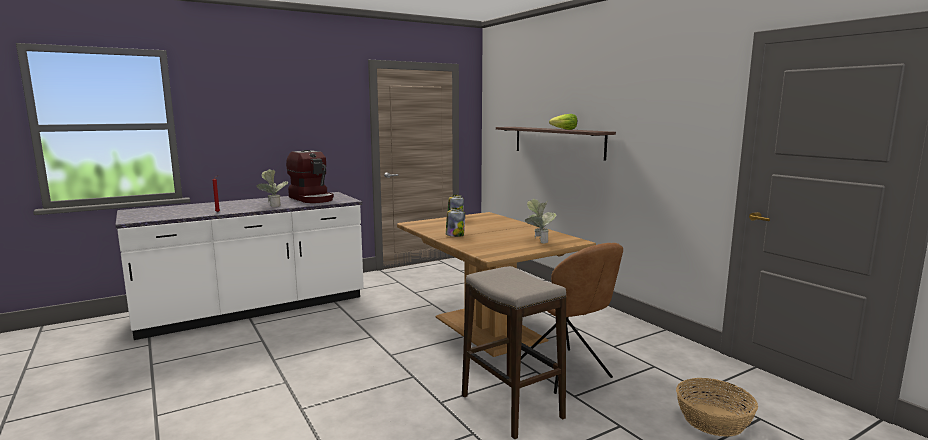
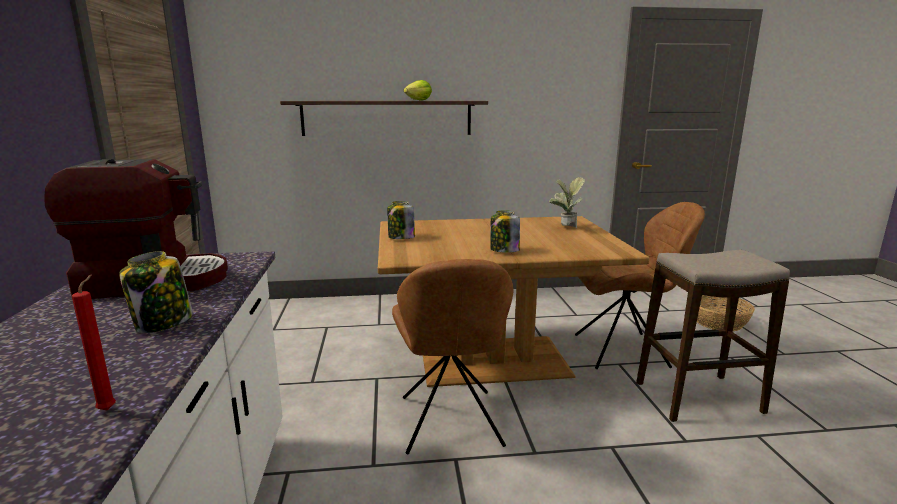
camera: 65 degrees left, 5 degrees up
potted plant [256,169,288,207] -> jar [119,251,193,333]
none -> brown chair [392,259,514,454]

